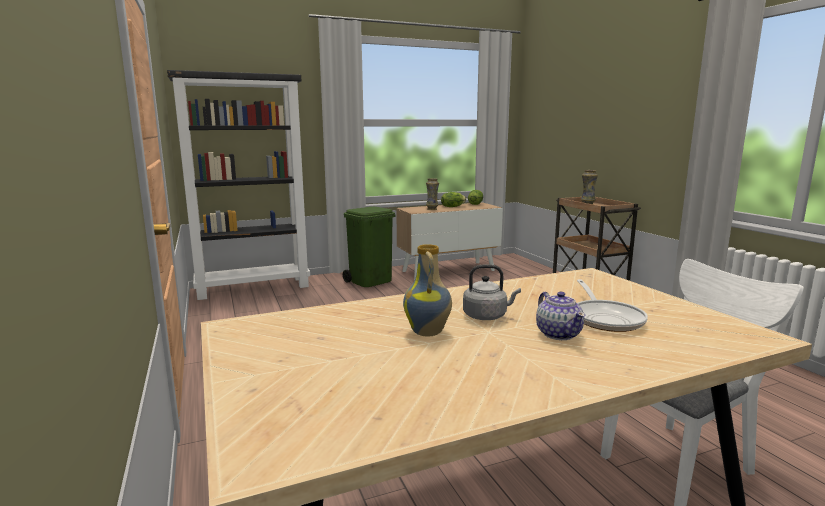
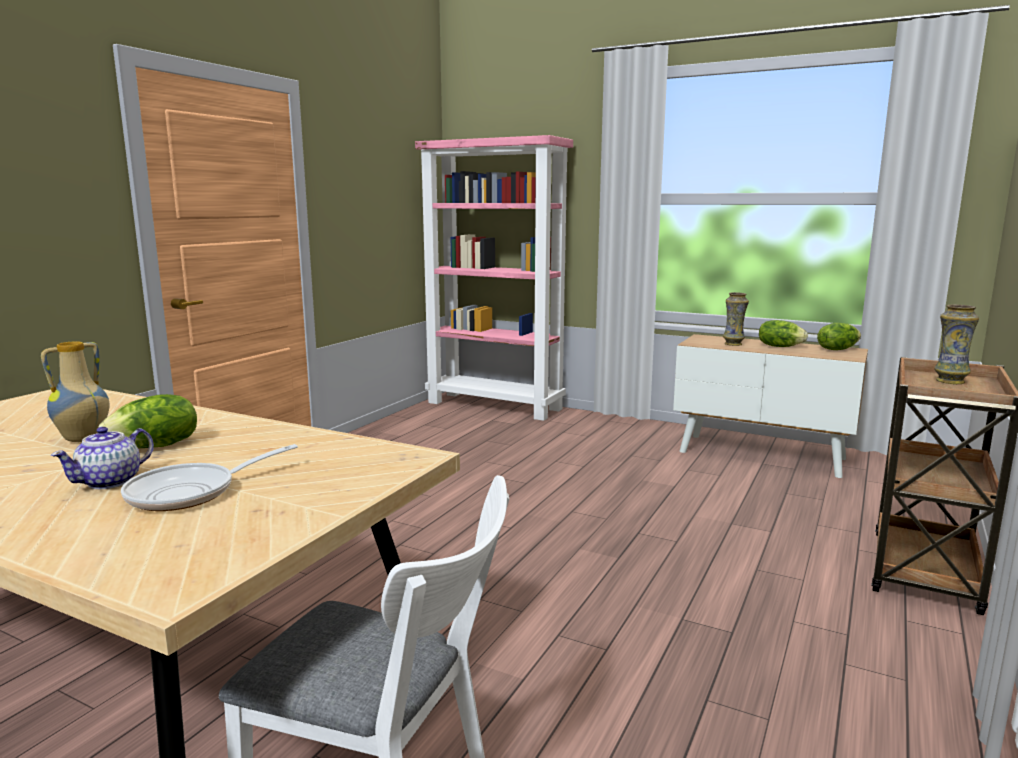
camera: 50 degrees right, 0 degrees up
black bookcase [167,70,310,300] -> pink bookcase [415,135,573,421]
green trash can [343,207,395,287] -> none
grey kettle [463,265,521,320] -> lettuce [98,394,197,448]

